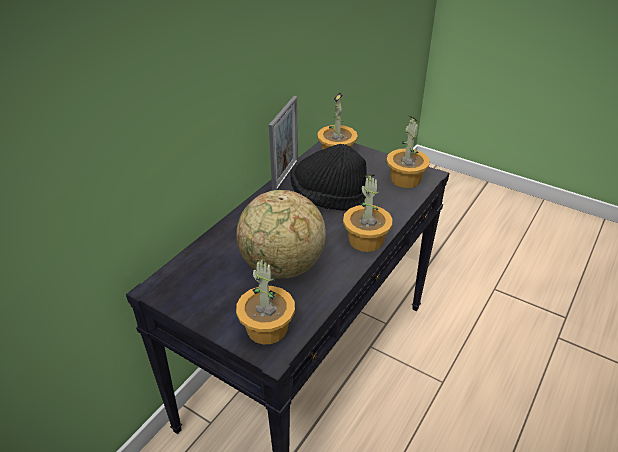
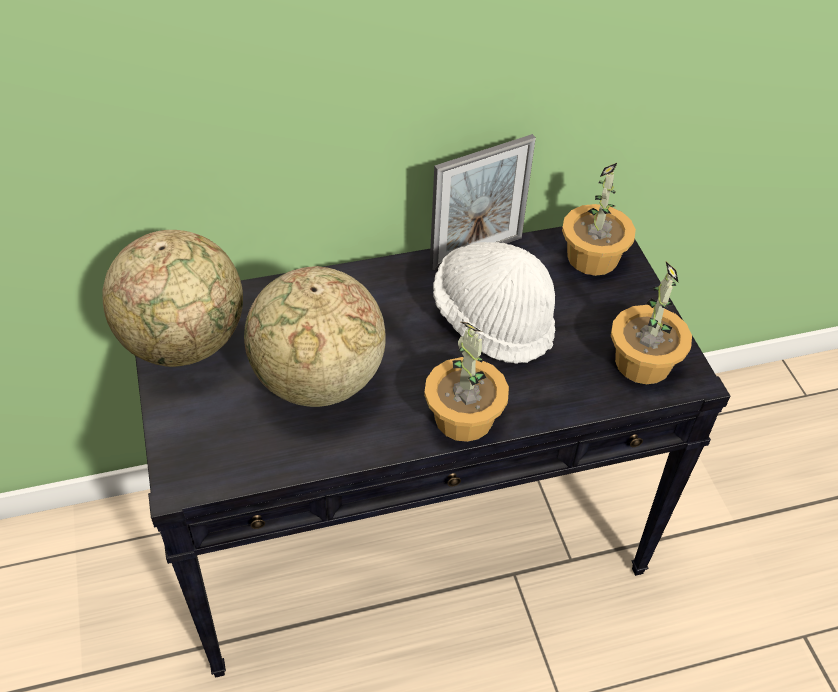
camera: 40 degrees right, 10 degrees up
potted plant [236,259,295,344] -> none
black hat [290,144,367,211] -> white hat [433,242,555,364]
none -> globe [102,230,243,367]

